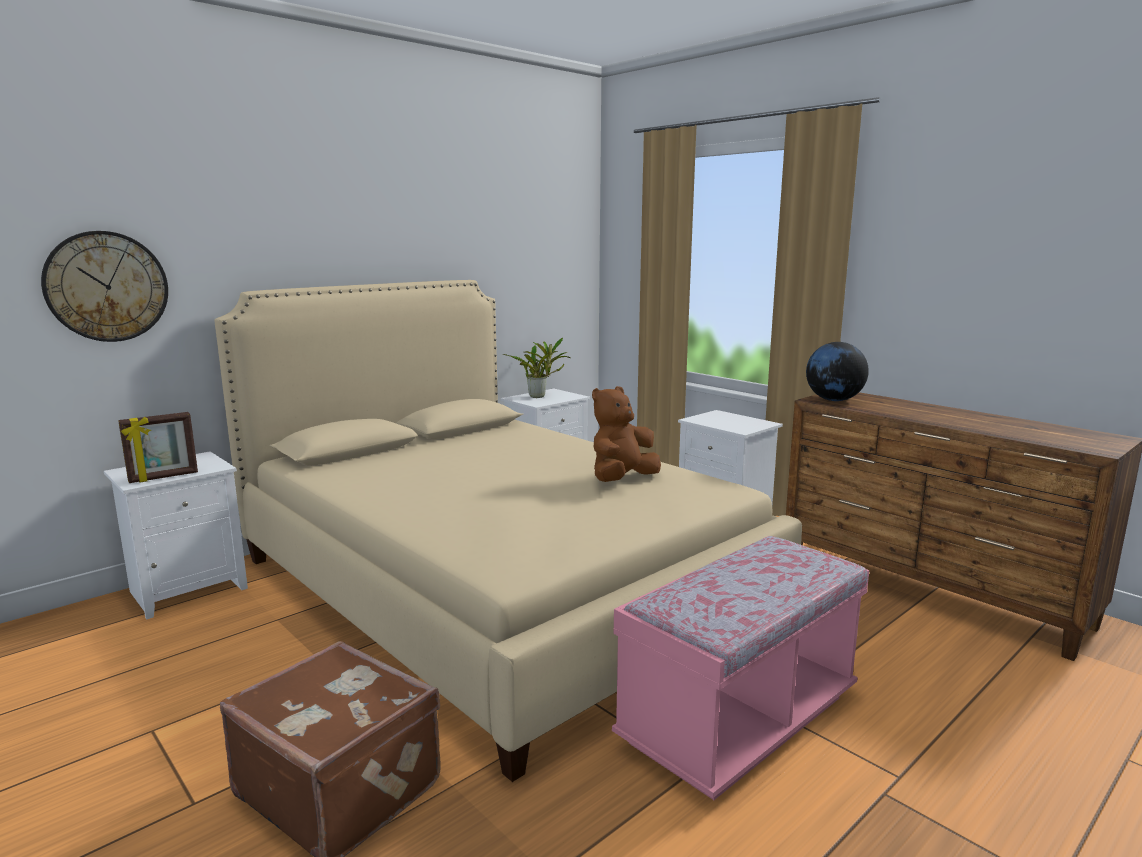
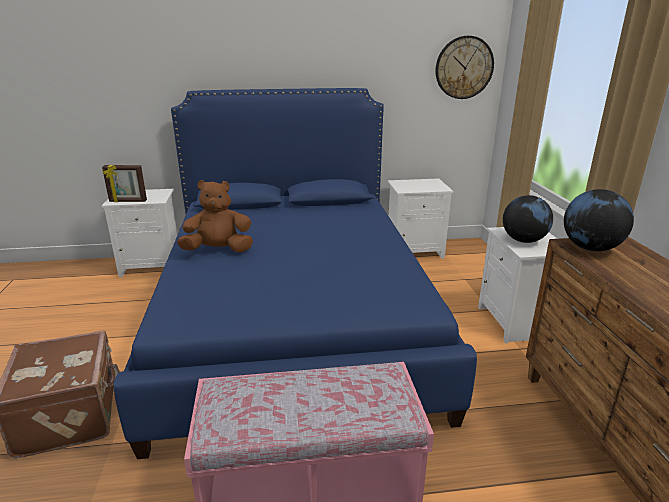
camera: 35 degrees right, 10 degrees up
wall clock [41,231,168,342] -> wall clock moved to [435,36,494,99]
beige bed [214,280,802,782] -> blue bed [113,88,477,459]
potted plant [503,338,571,398] -> none
brown plush toy [592,386,661,482] -> brown plush toy moved to [177,180,253,252]
none -> globe [503,195,553,243]

